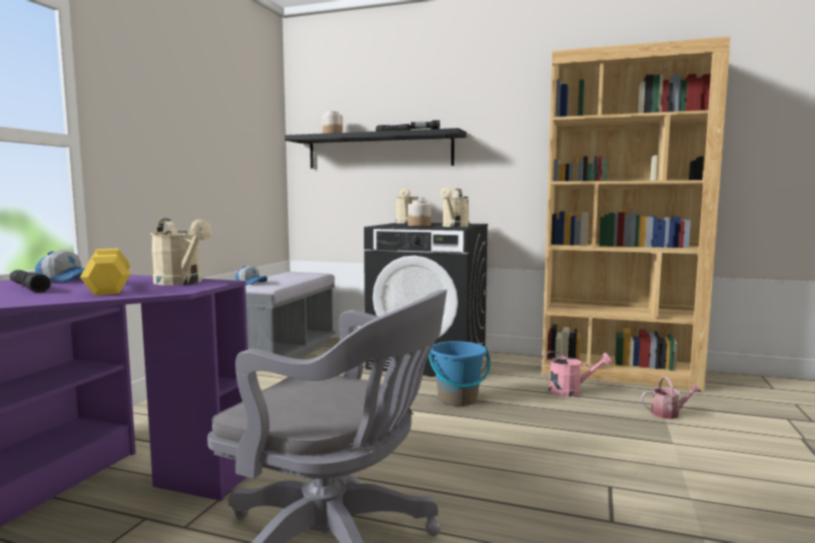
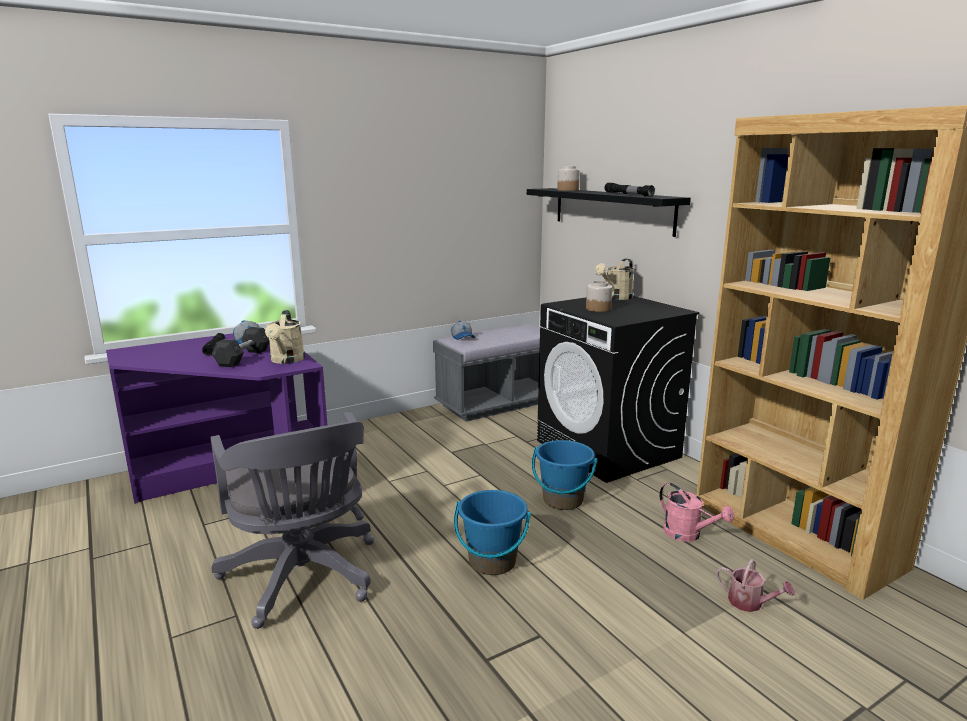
camera: 40 degrees right, 10 degrees up
yellow dumbbell [80,248,130,296] -> grey dumbbell [212,327,269,367]
beige watering can [440,187,470,227] -> none
none -> blue bucket [454,490,531,575]

